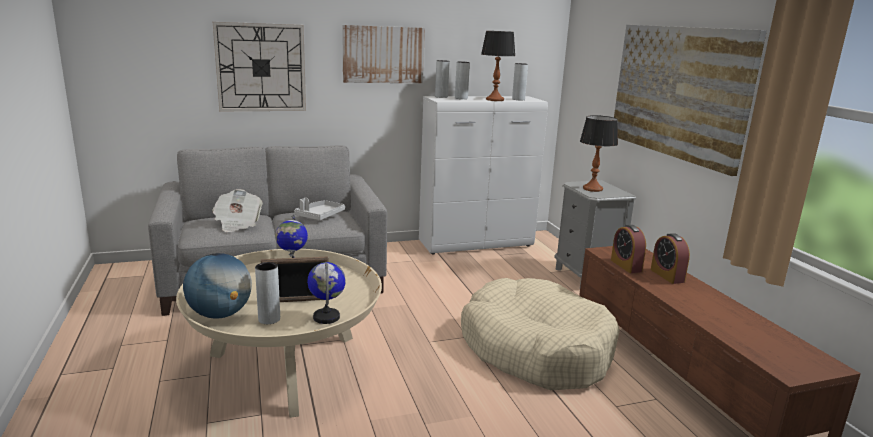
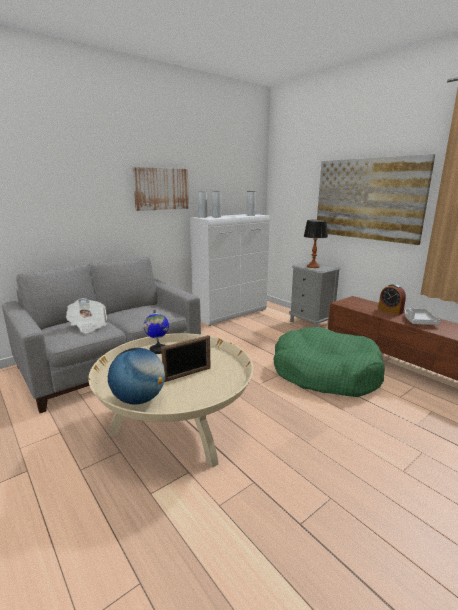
camera: 20 degrees left, 0 degrees up
wall clock [213,22,306,111] -> none
grey vase [255,262,280,324] -> none
grey tray [294,198,345,220] -> grey tray moved to [405,309,440,325]
globe [307,262,346,324] -> none
beige dog bed [461,278,620,390] -> green dog bed [273,327,385,397]
table lamp [481,31,515,101] -> none
alarm clock [611,225,646,273] -> none

